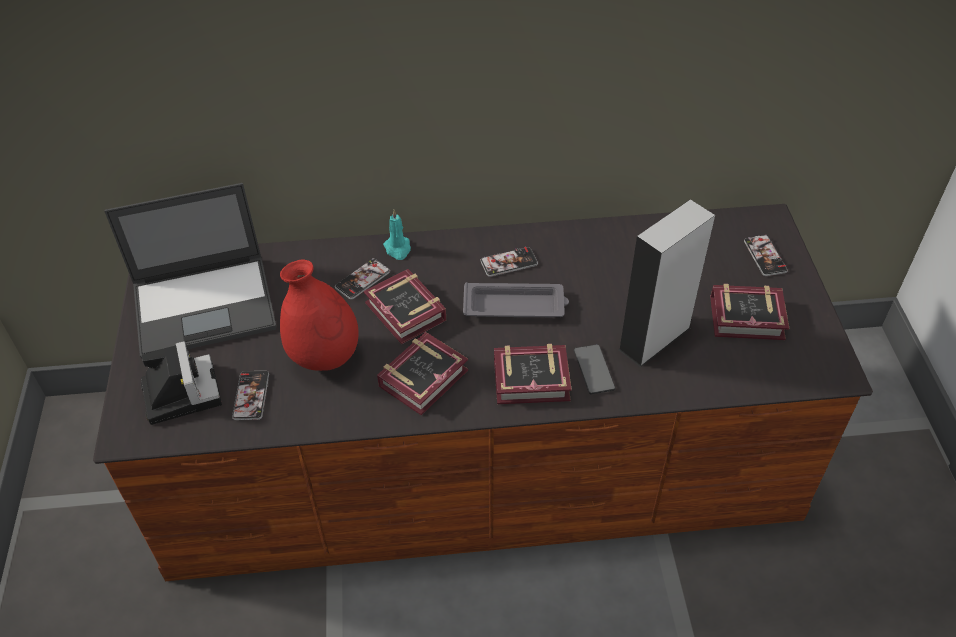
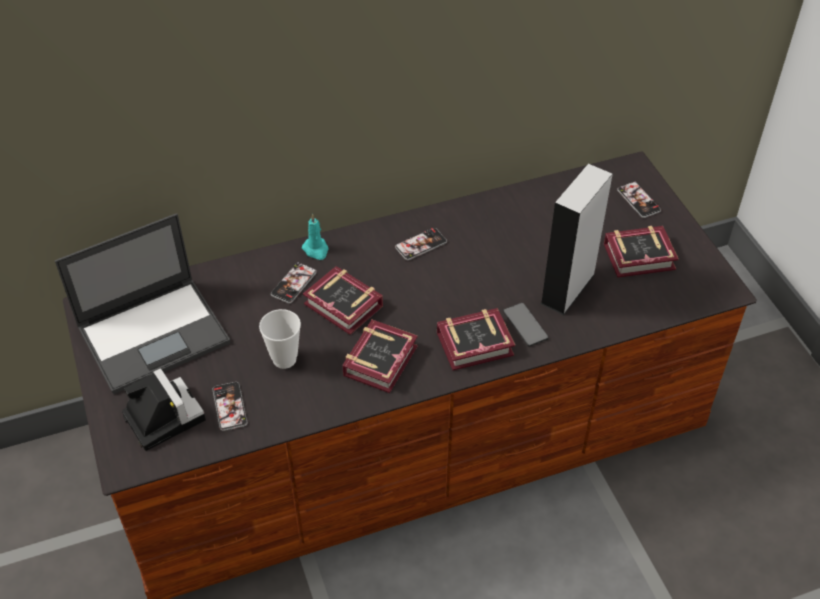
camera: 15 degrees left, 0 degrees up
red vase [280,260,358,371] -> cup [259,309,301,369]
grey tray [463,282,569,317] -> none

